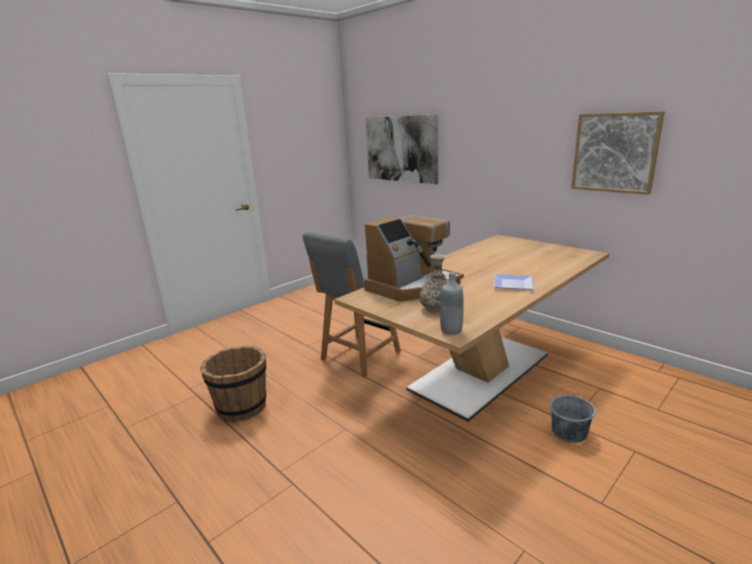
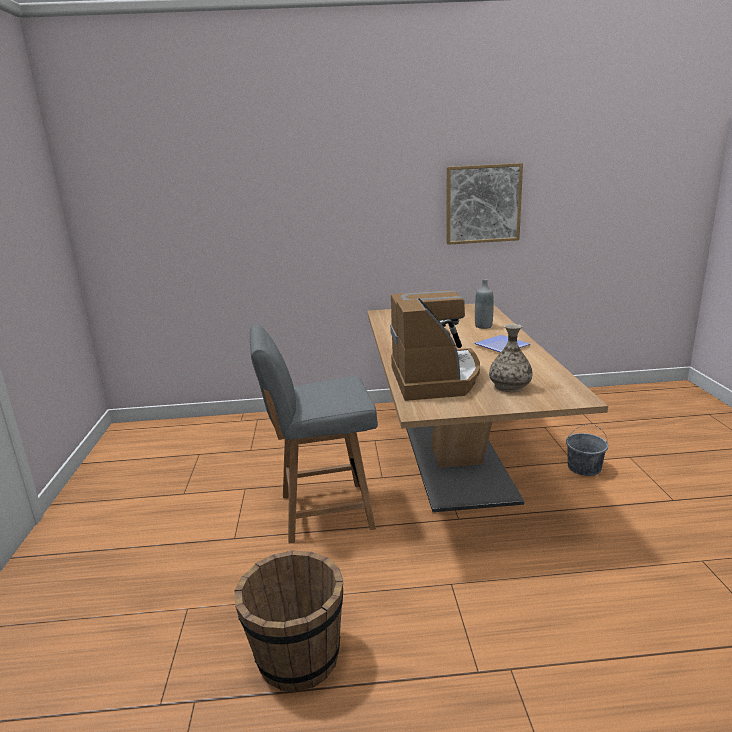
camera: 50 degrees left, 0 degrees up
grey chair [302,232,401,378] -> grey chair turned 90 degrees clockwise [250,325,378,544]
picture [366,114,438,184] -> none
grey bottle [440,272,464,335] -> grey bottle moved to [475,279,494,329]

